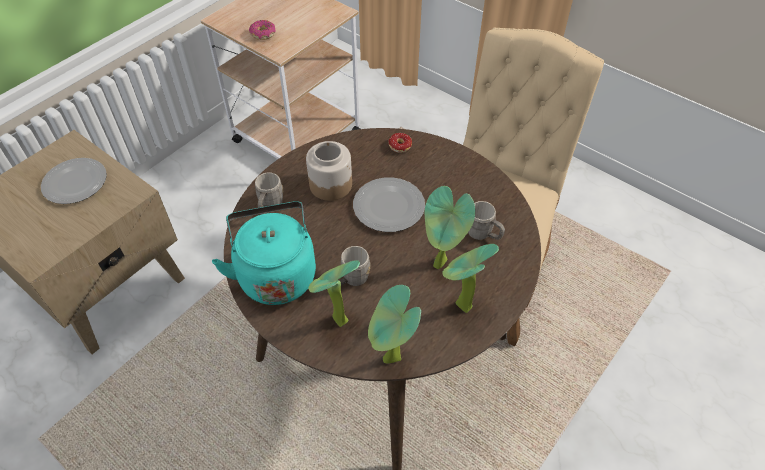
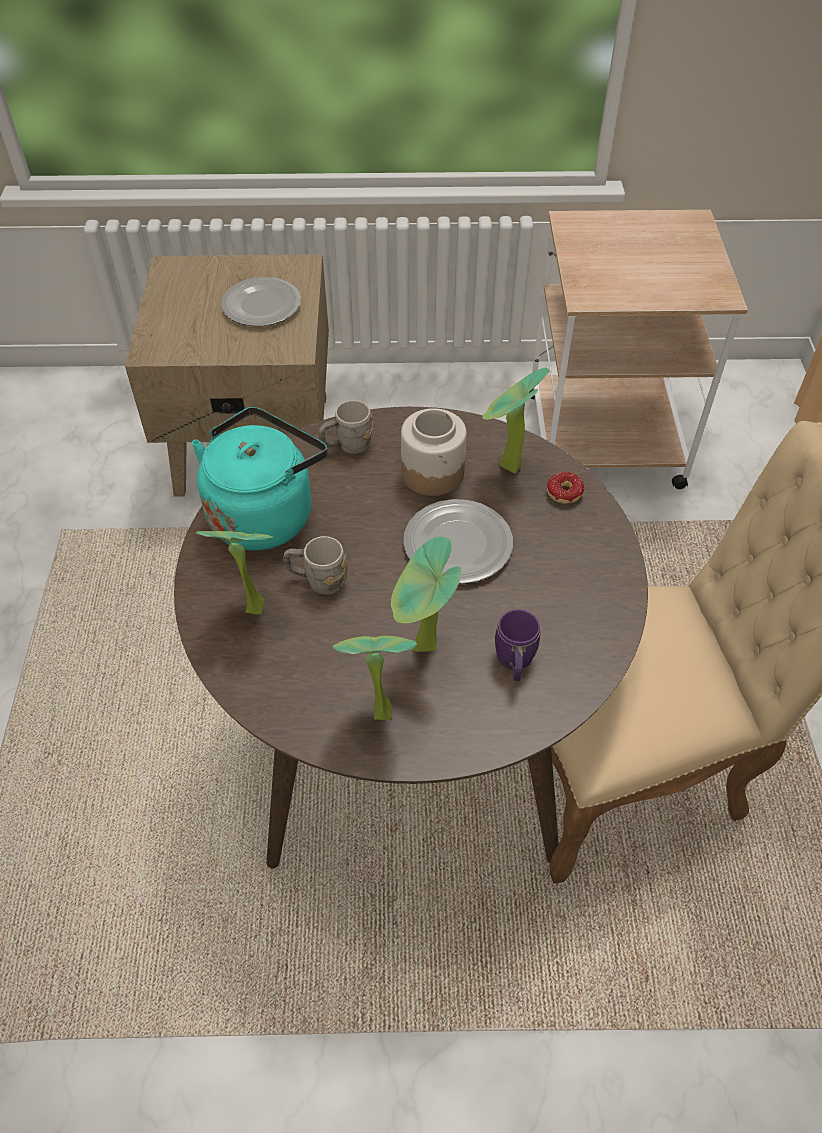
camera: 50 degrees right, 0 degrees up
donut [249,20,276,40] -> none
potted plant [368,285,421,363] -> potted plant moved to [482,368,550,473]
grey mug [468,201,505,240] -> purple mug [494,609,540,681]

